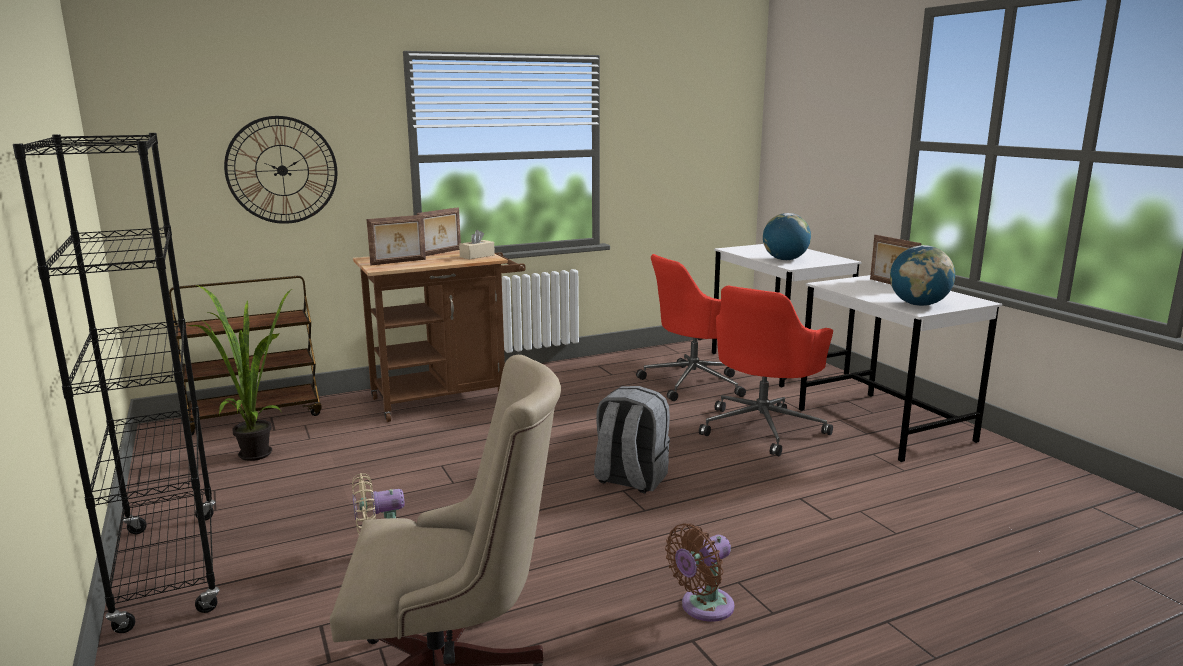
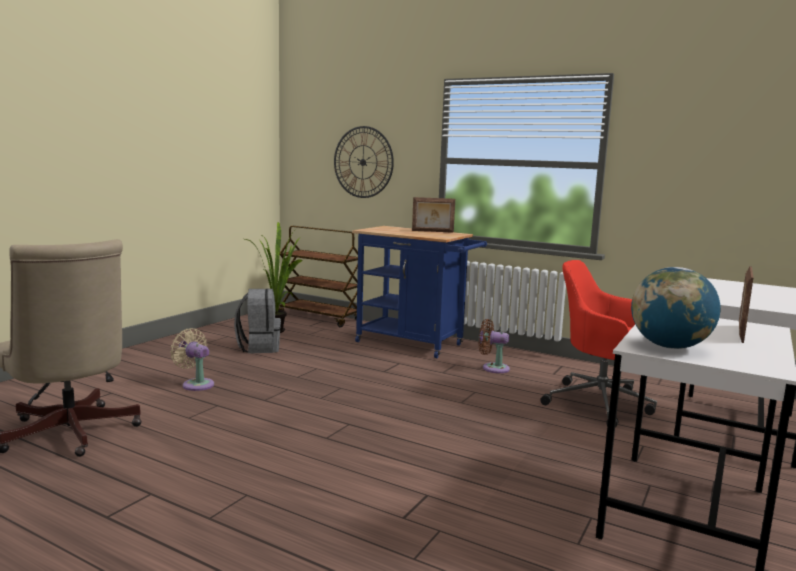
camera: 55 degrees right, 5 degrees down
black bookcase [13,133,220,633] -> none
brown cart [353,250,526,422] -> blue cart [352,226,487,358]
picture frame [367,215,426,265] -> none
beige tissue box [459,230,495,259] -> none
grey backpack [594,386,670,493] -> grey backpack moved to [234,288,281,353]
brown fan [665,524,735,622] -> brown fan moved to [479,319,510,373]
red office chair [699,286,833,456] -> none
globe [763,213,811,260] -> none

